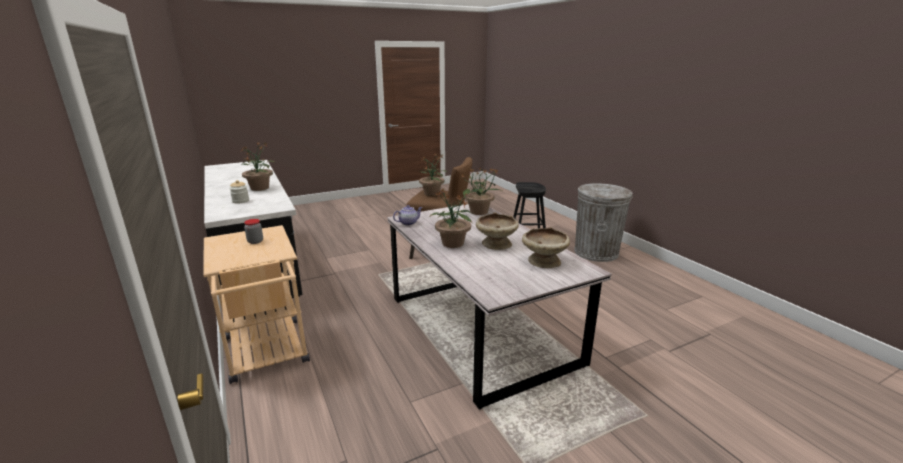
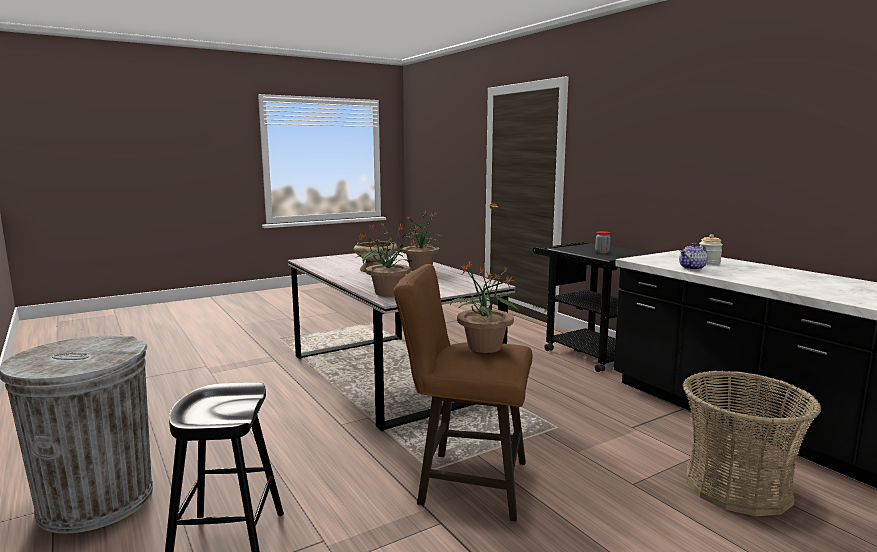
camera: 175 degrees right, 10 degrees down
beige cart [203,225,310,384] -> black cart [533,242,655,372]
potted plant [241,142,276,191] -> none
teapot [393,205,423,225] -> teapot moved to [679,243,708,270]
beige bowl [522,227,570,268] -> none
none -> basket [682,371,821,516]

